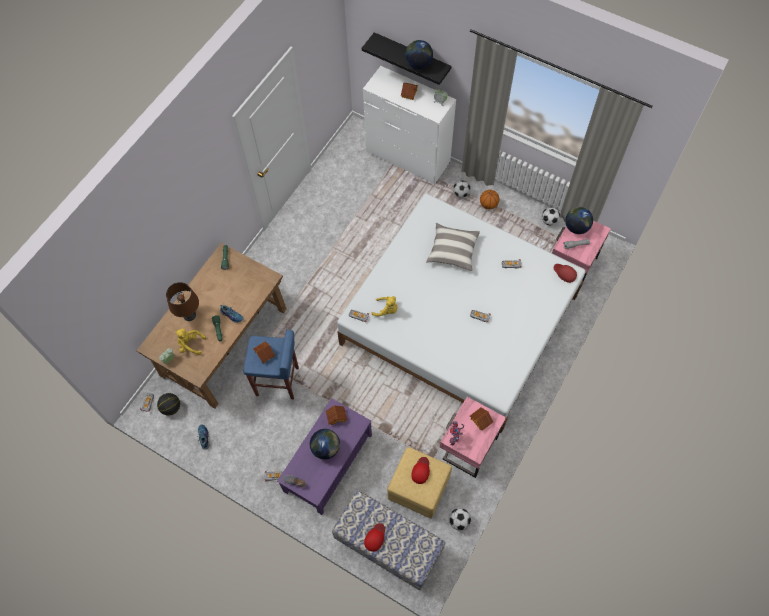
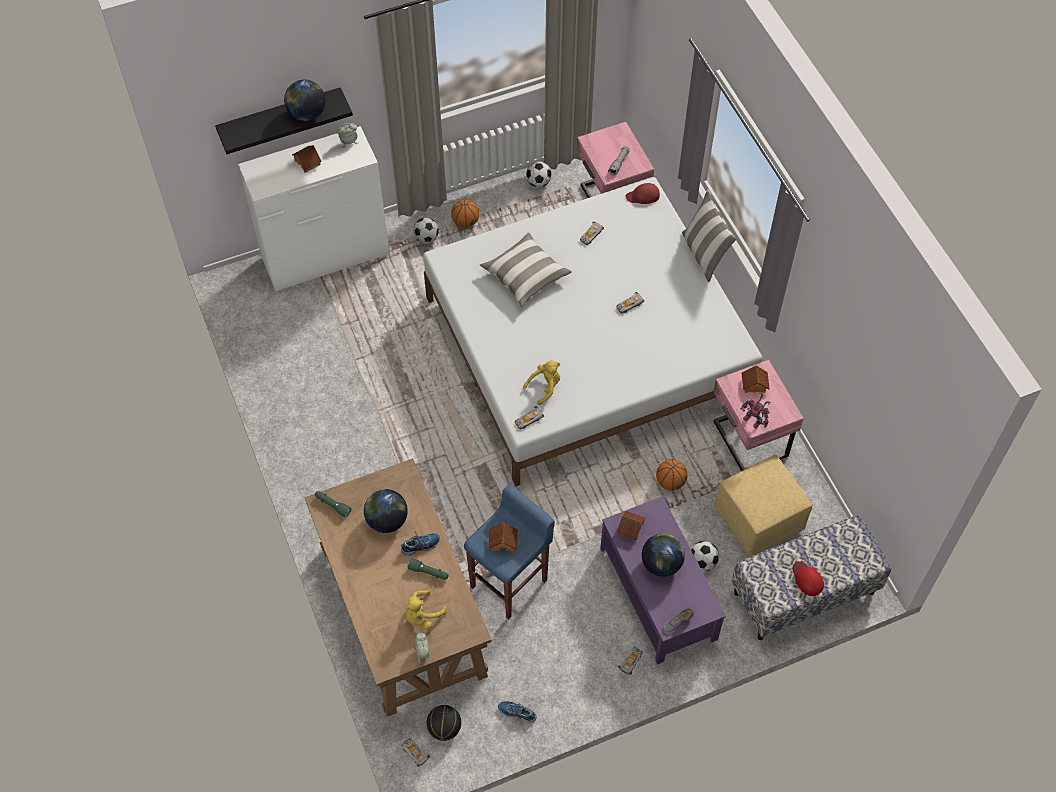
camera: 55 degrees left, 5 degrees down
brown table lamp [166,282,199,321] -> none
red cap [411,457,430,484] -> none
football [449,508,471,531] -> football moved to [691,541,719,571]
globe [565,207,593,234] -> globe moved to [364,489,408,533]
none -> basketball [656,459,687,490]
none -> pillow [682,190,736,282]

